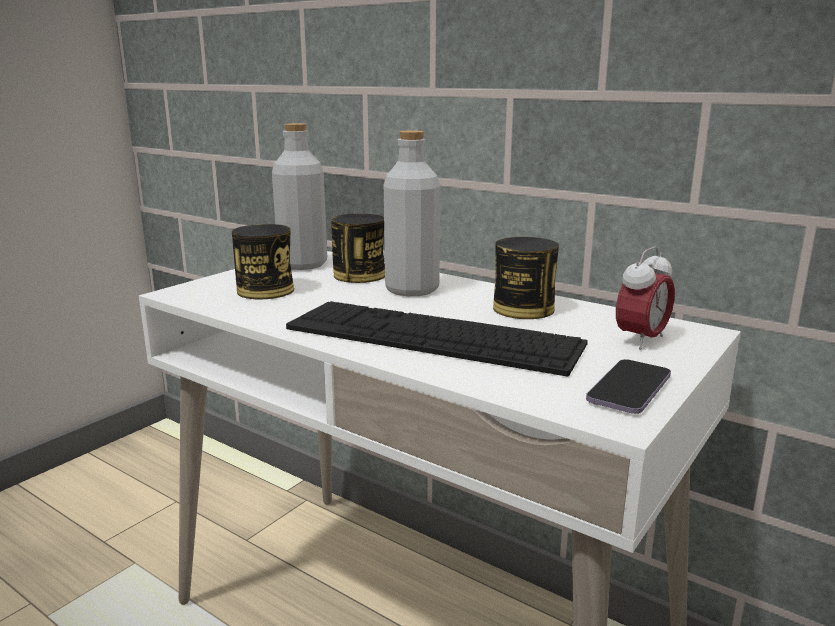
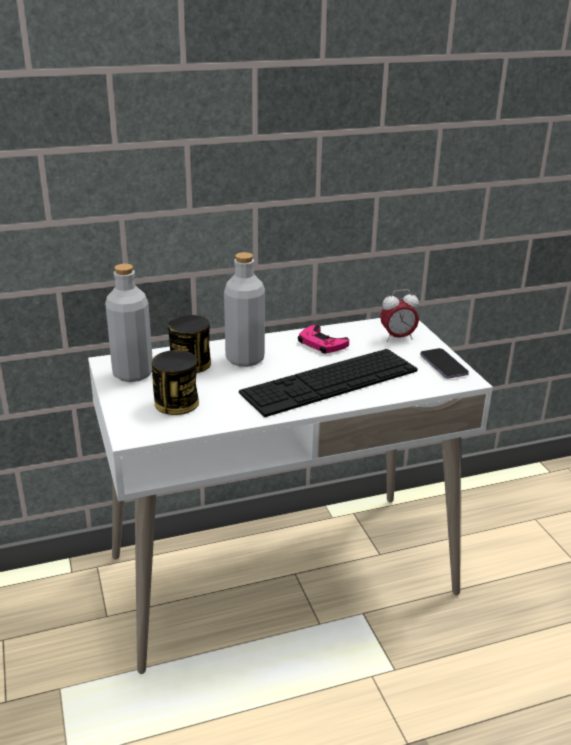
camera: 55 degrees left, 10 degrees up
can [493,237,559,319] -> pink game controller [298,325,349,353]
alarm clock [616,246,675,350] -> alarm clock turned 90 degrees clockwise [380,289,419,342]

